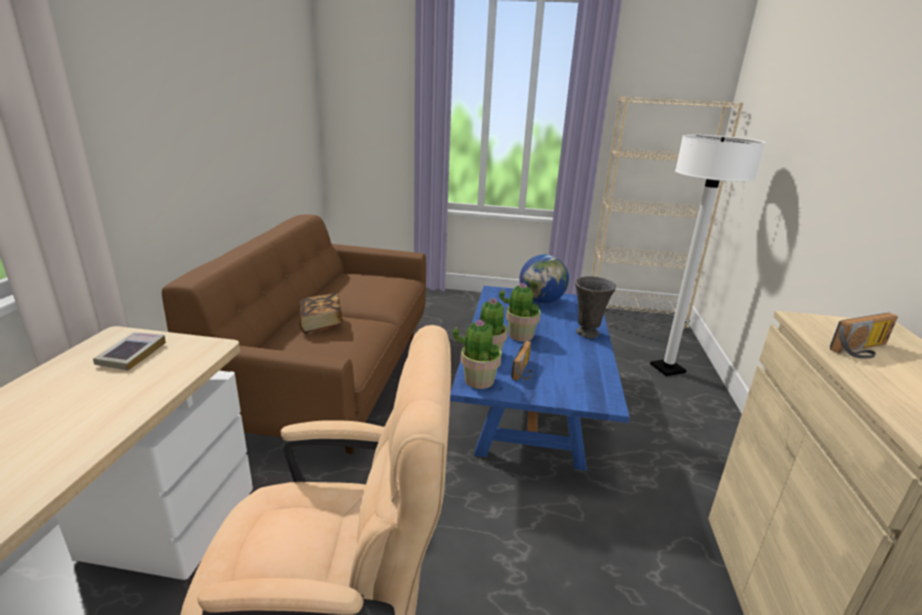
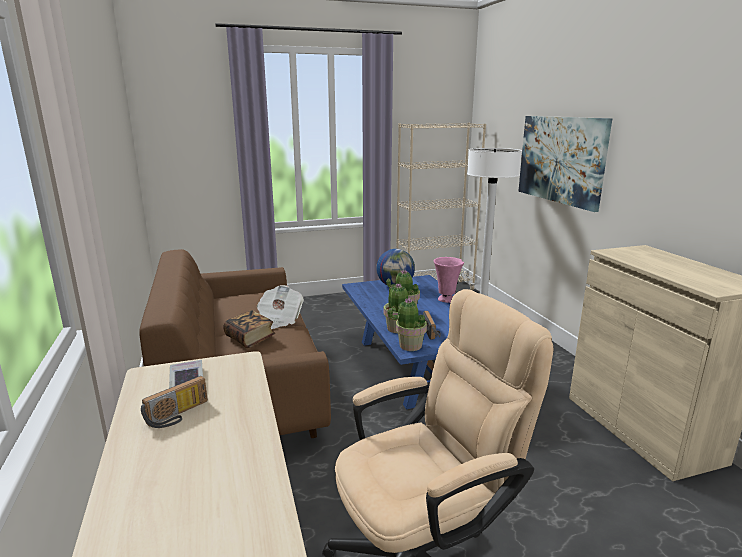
camera: 25 degrees left, 5 degrees down
grey vase [575,276,616,338] -> pink vase [434,257,464,303]
radio [830,313,898,359] -> radio moved to [141,376,208,428]
none -> newspaper [257,285,304,329]
none -> picture [518,116,612,212]

